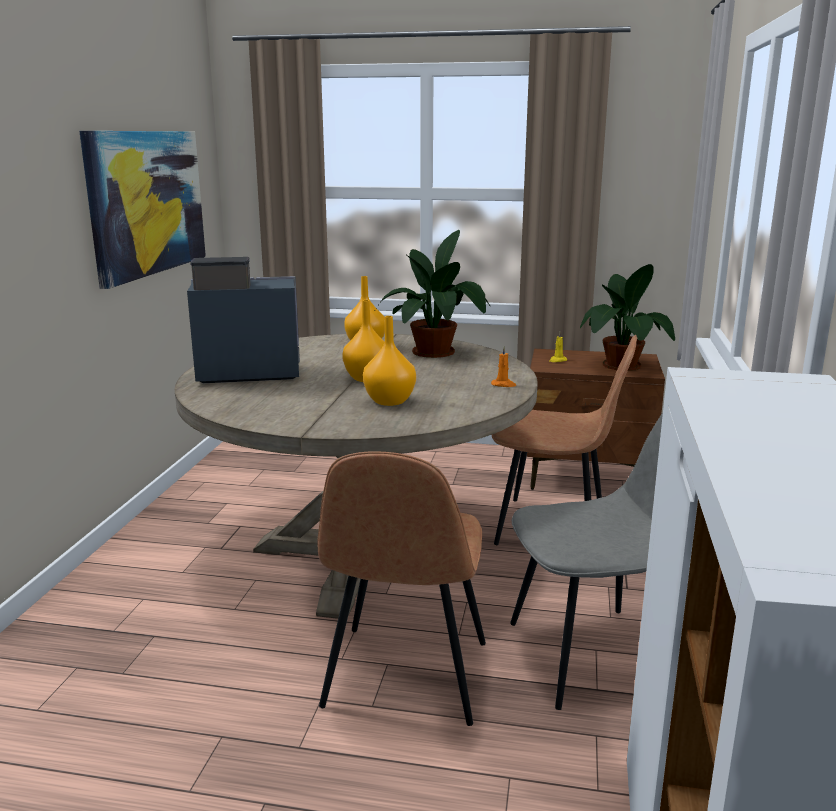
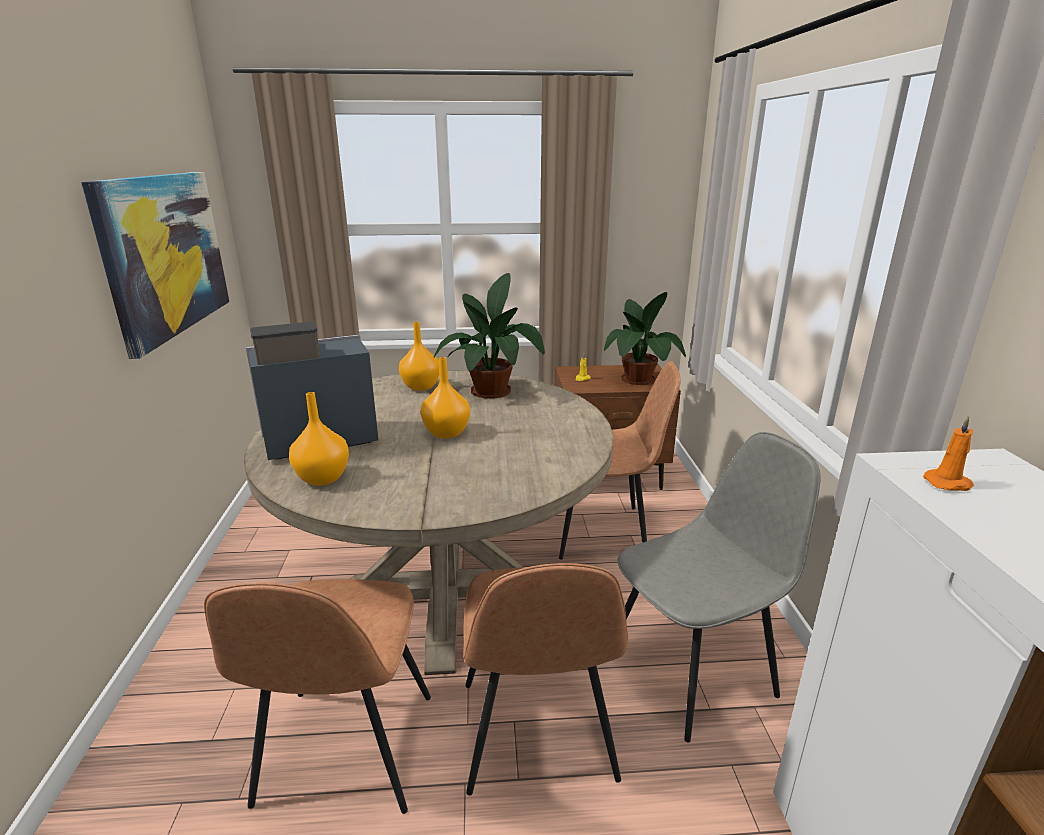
camera: 15 degrees left, 5 degrees up
orange vase [363,316,416,406] -> orange vase moved to [289,392,349,486]
orange candle [491,346,516,387] -> orange candle moved to [923,416,974,491]
none -> brown chair [204,579,431,814]

